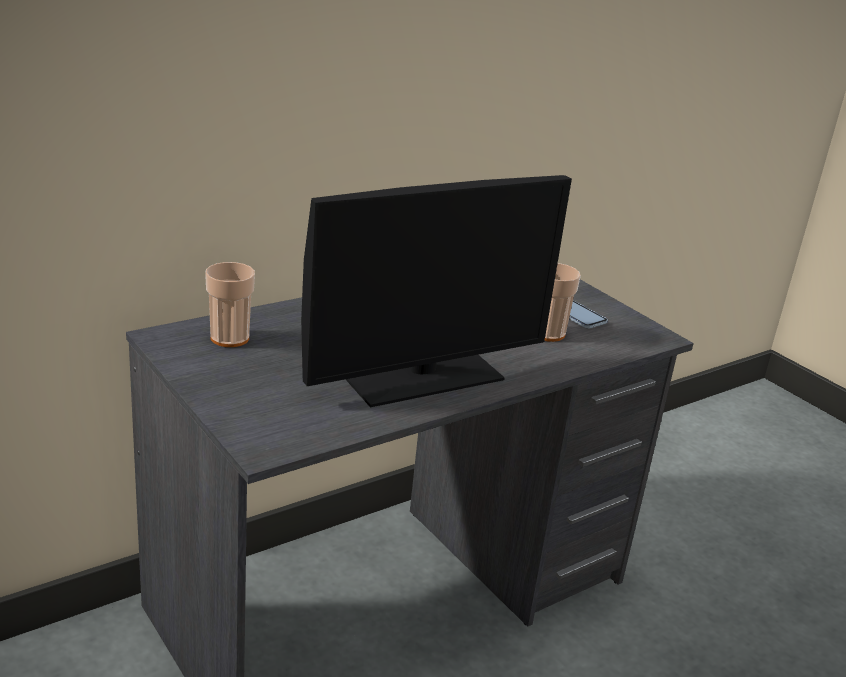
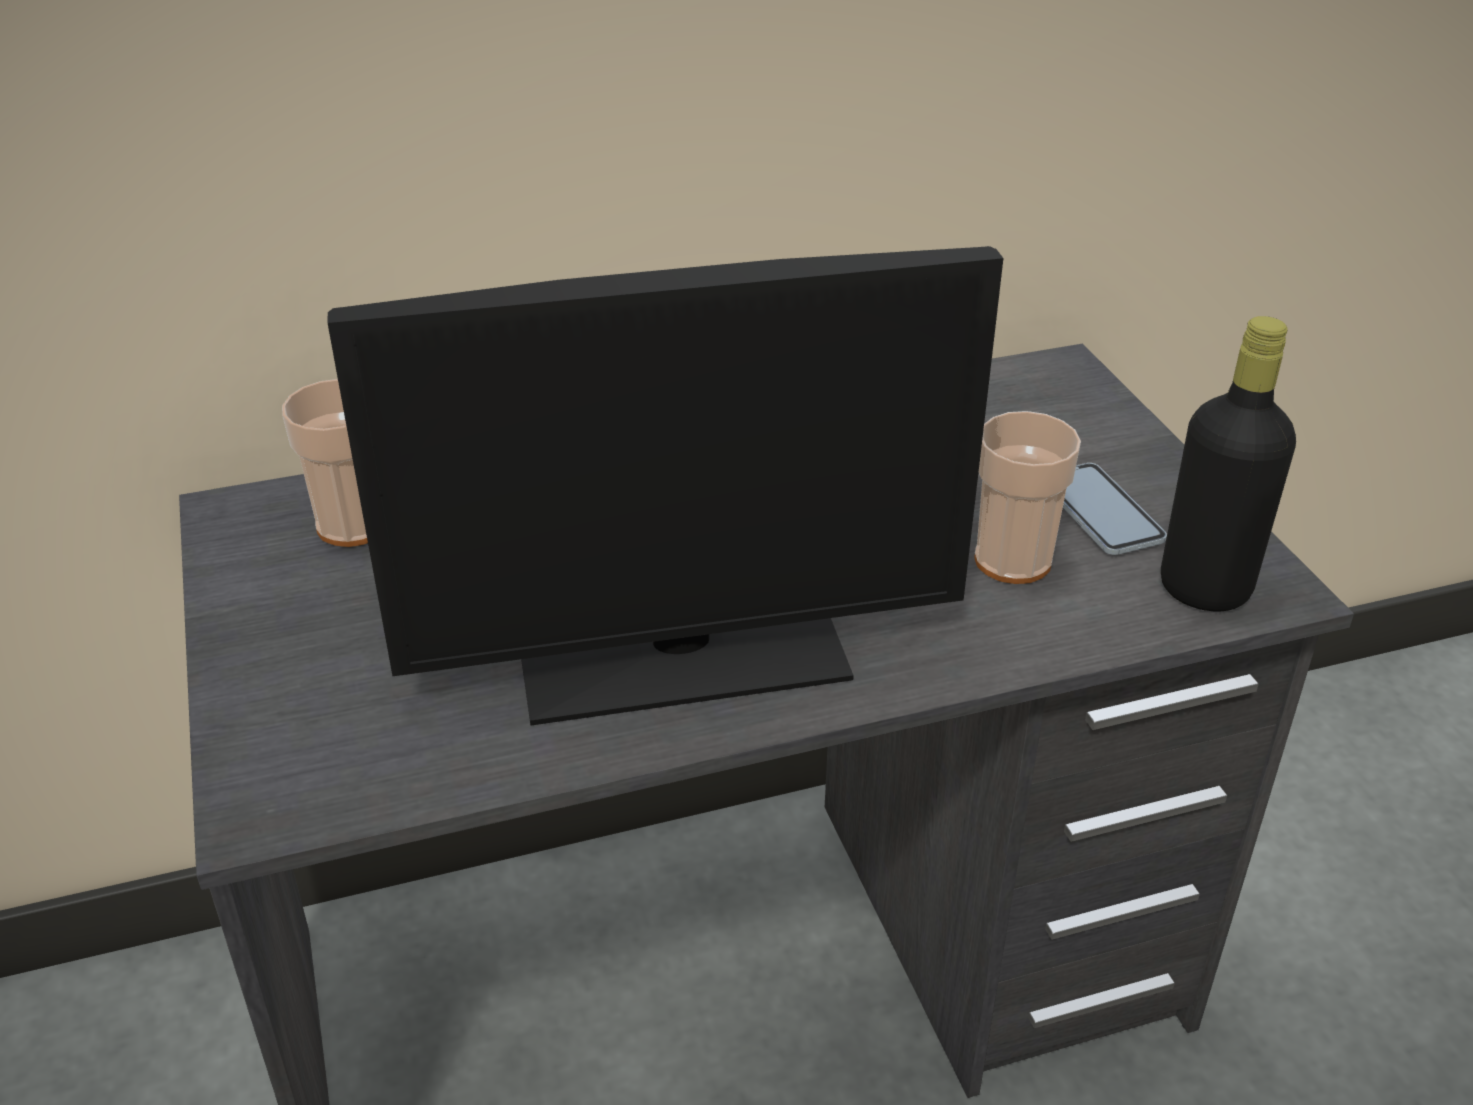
camera: 20 degrees right, 10 degrees up
none -> black bottle [1161,316,1296,611]

